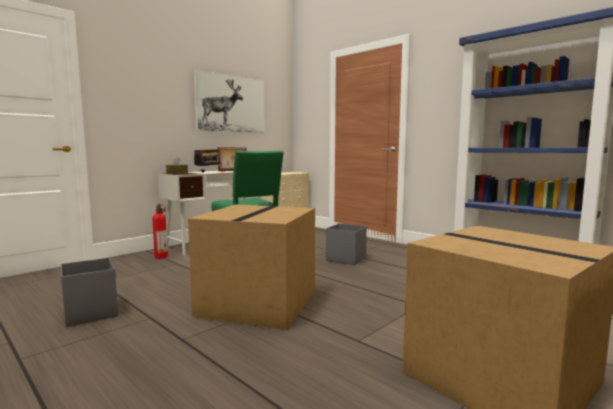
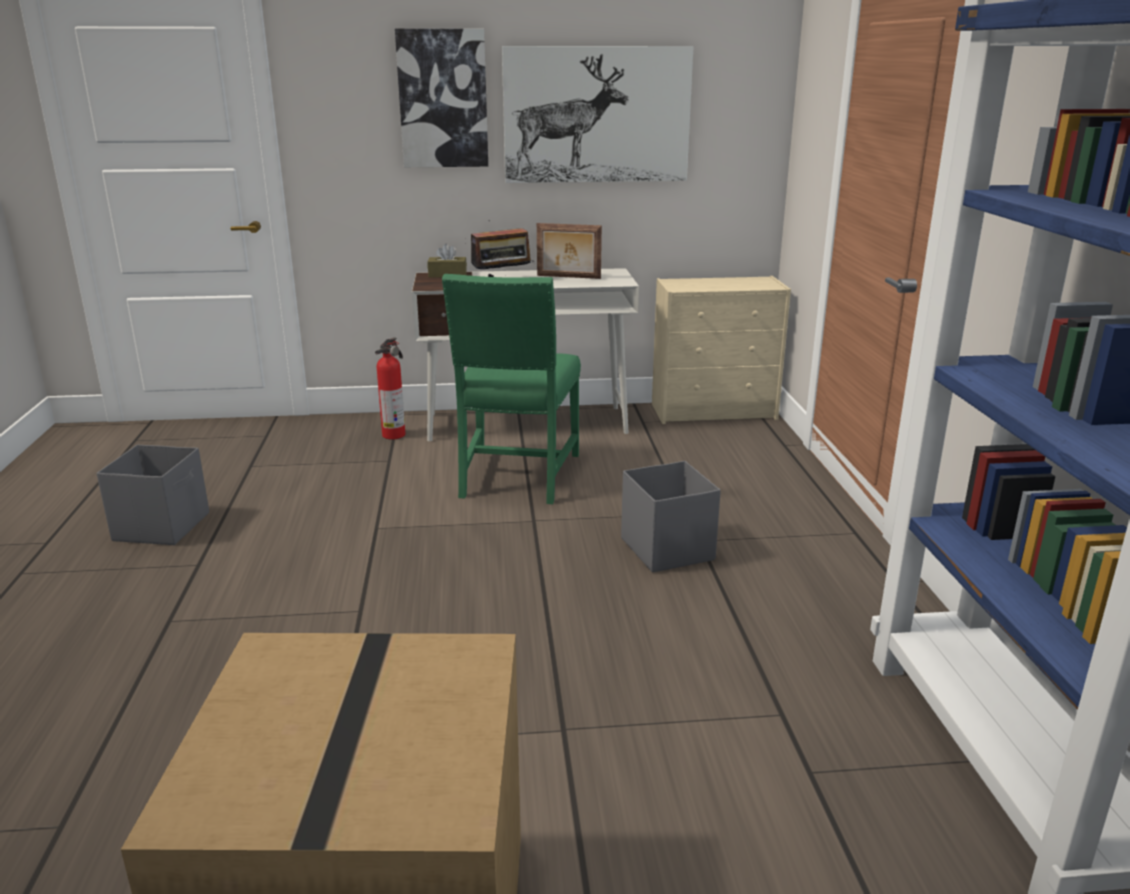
camera: 40 degrees right, 15 degrees up
cardboard box [188,204,315,330] -> none
none -> picture [395,29,488,167]

